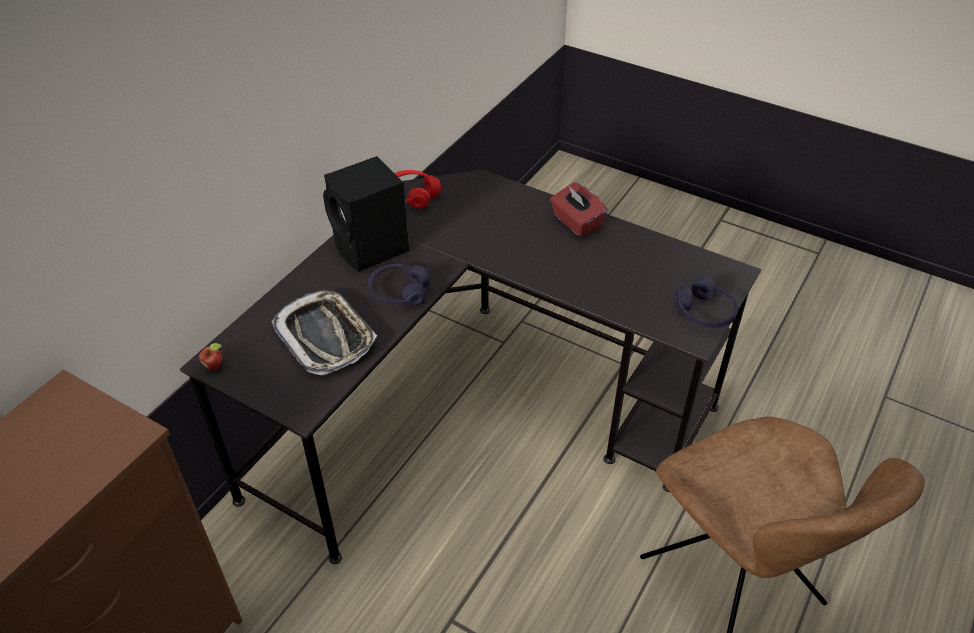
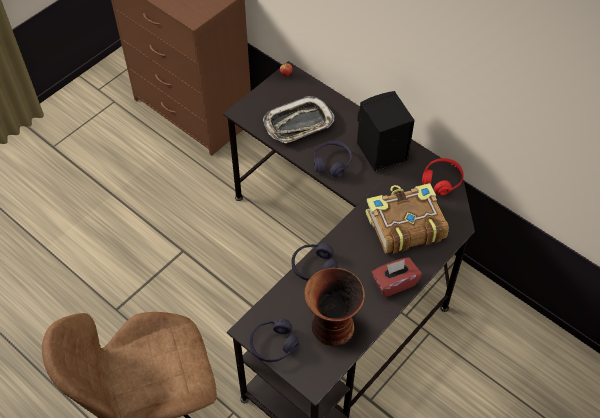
camera: 100 degrees right, 10 degrees up
none -> purple headphones [291,243,338,281]
none -> vase [304,268,365,346]
none -> book [366,183,449,254]

